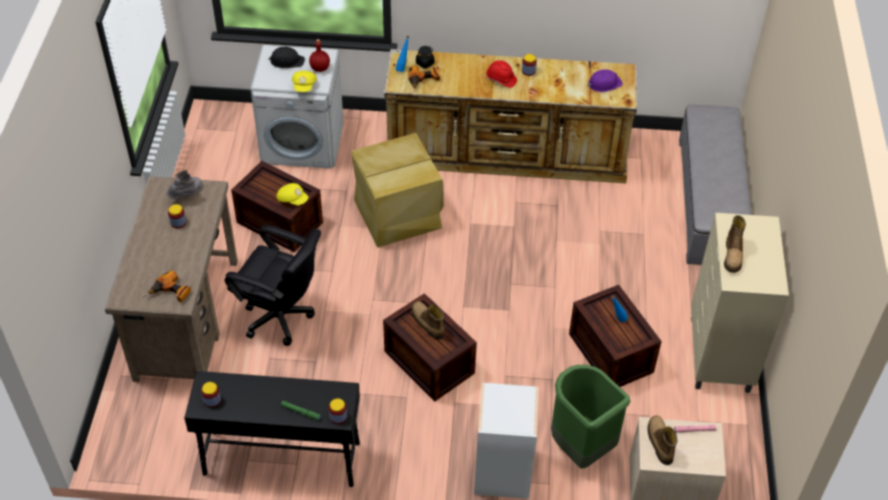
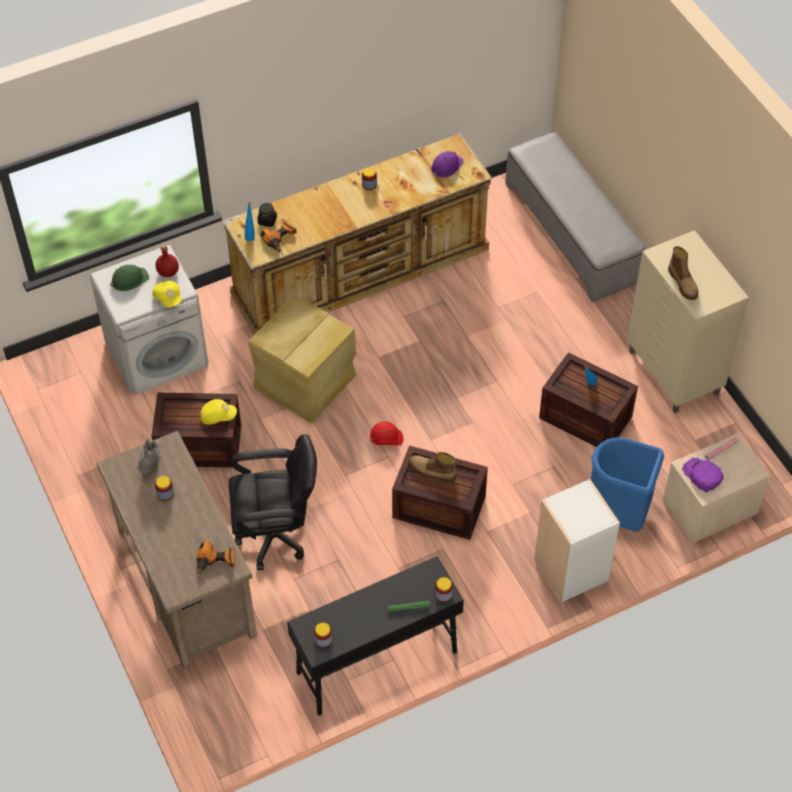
camera: 30 degrees left, 5 degrees up
black hard hat [268,47,305,68] -> green hard hat [110,265,149,291]
red hard hat [486,60,517,88] -> red hard hat moved to [370,421,403,446]
green trash can [551,365,630,468] -> blue trash can [591,437,664,532]
boot [648,415,677,465] -> purple cap [682,458,724,492]

